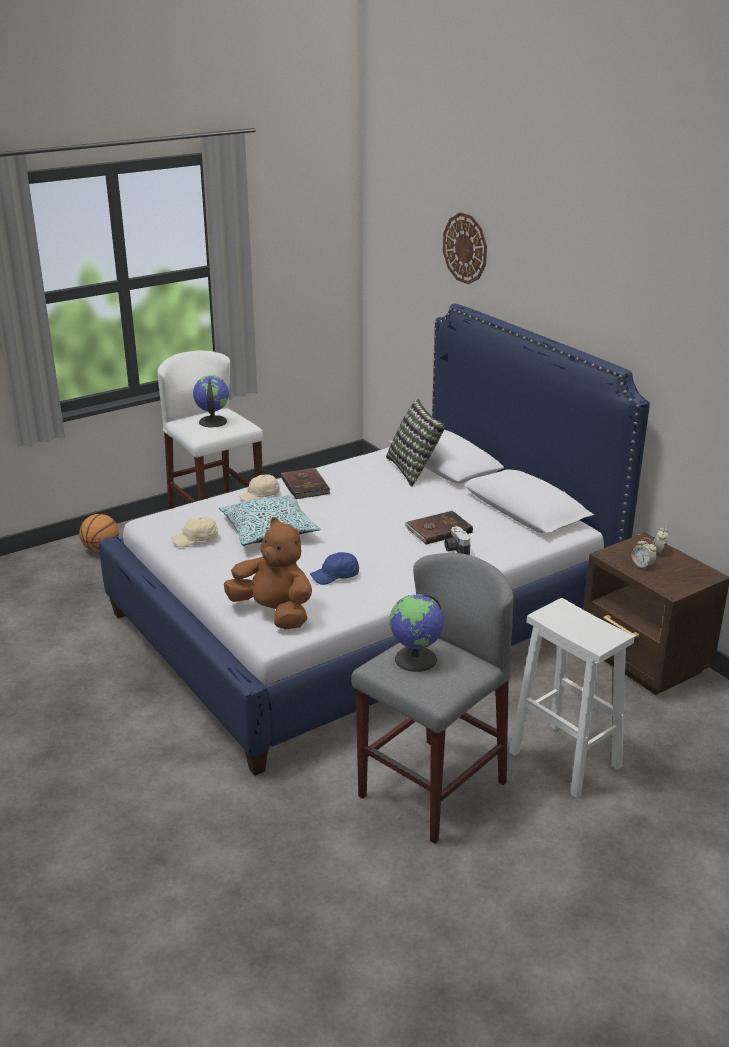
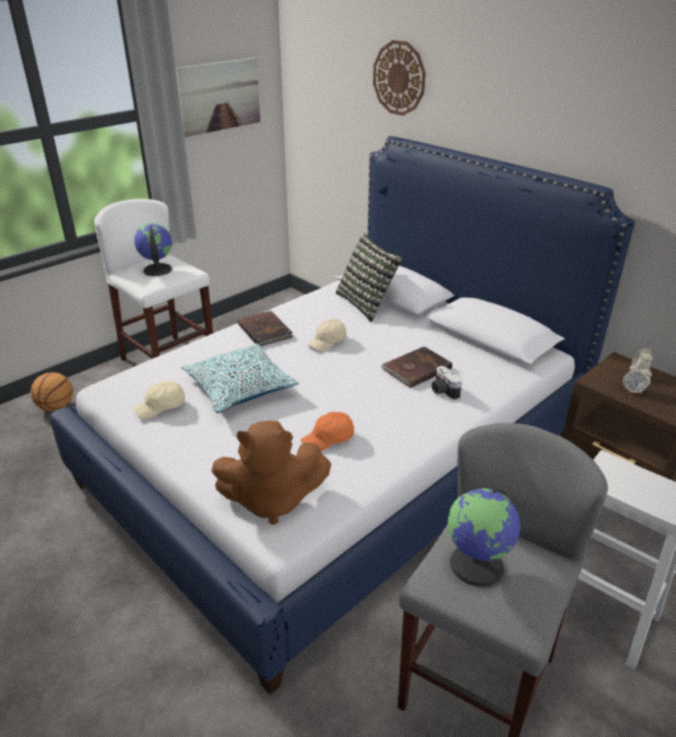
camera: 10 degrees left, 5 degrees up
brown plush toy [224,517,312,630] -> brown plush toy turned 150 degrees clockwise [211,420,331,525]
beige cap [239,474,280,501] -> beige cap moved to [307,319,347,352]
blue cap [310,552,359,585] -> orange cap [300,412,354,451]
none -> picture [176,58,260,137]

